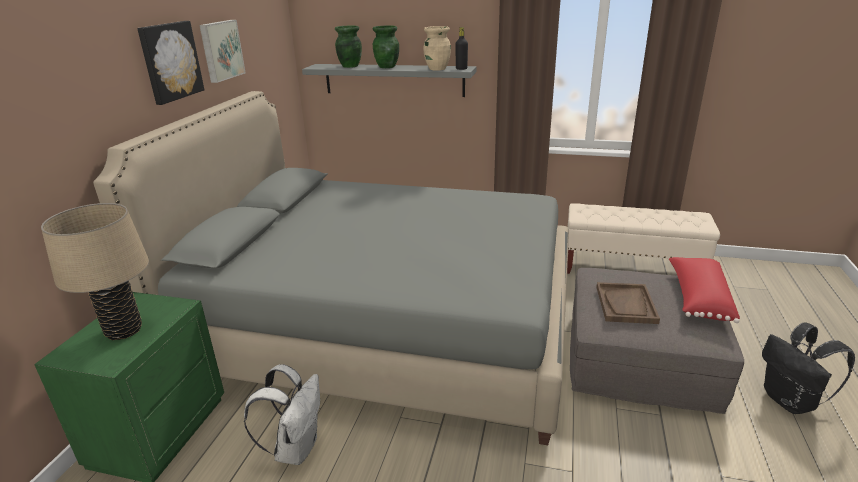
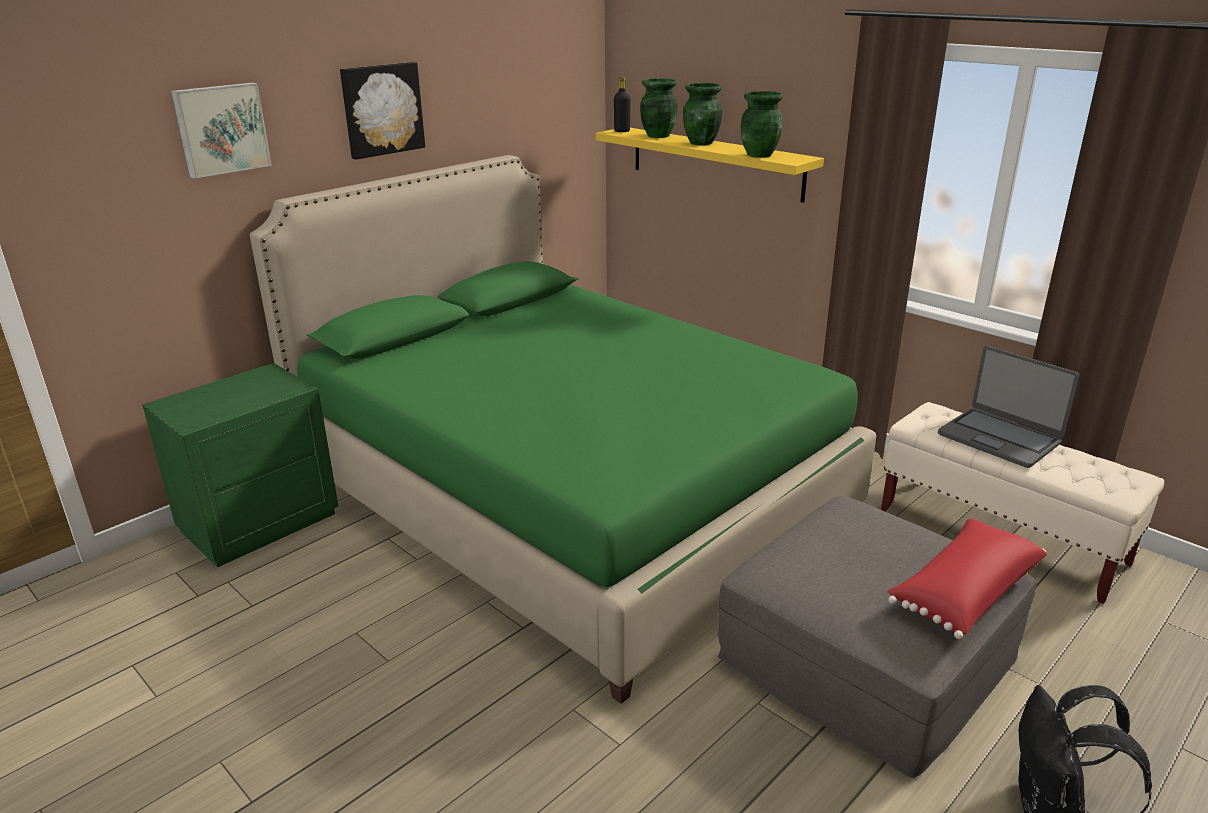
camera: 30 degrees right, 0 degrees up
beige table lamp [41,203,149,340] -> none
grey bed [93,91,569,445] -> green bed [250,155,876,704]
picture [199,20,246,83] -> picture moved to [171,82,272,179]
white backpack [244,364,320,465] -> none
grey shelf [302,64,476,97] -> yellow shelf [596,128,824,203]
beige vase [423,26,451,71] -> green vase [741,91,783,158]
black bottle [455,27,468,70] -> black bottle moved to [614,77,631,132]
brown tray [596,282,660,324] -> none
none -> laptop [938,346,1079,468]

